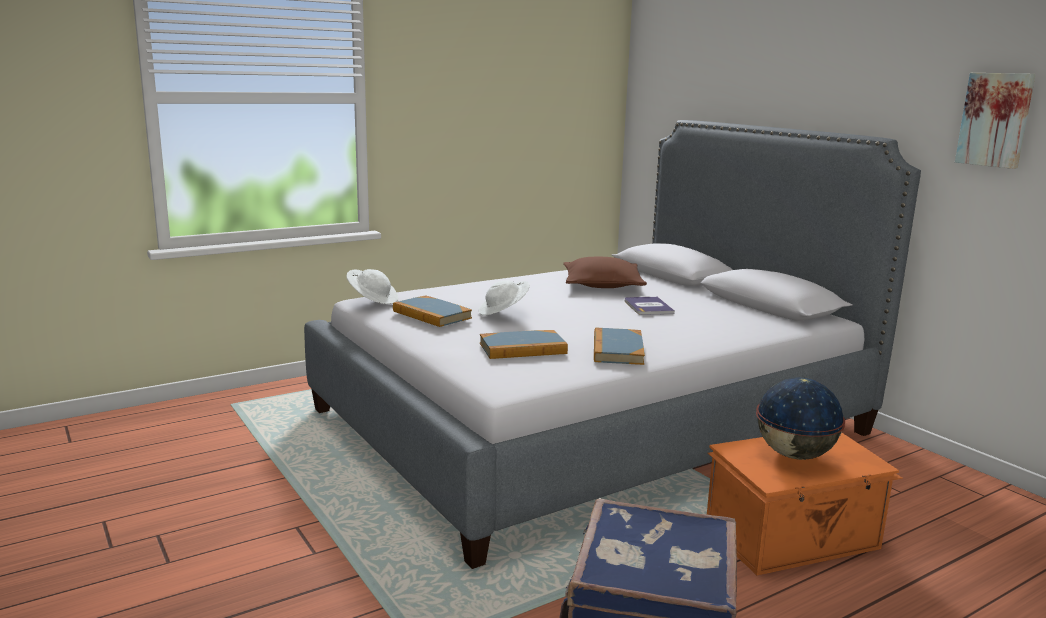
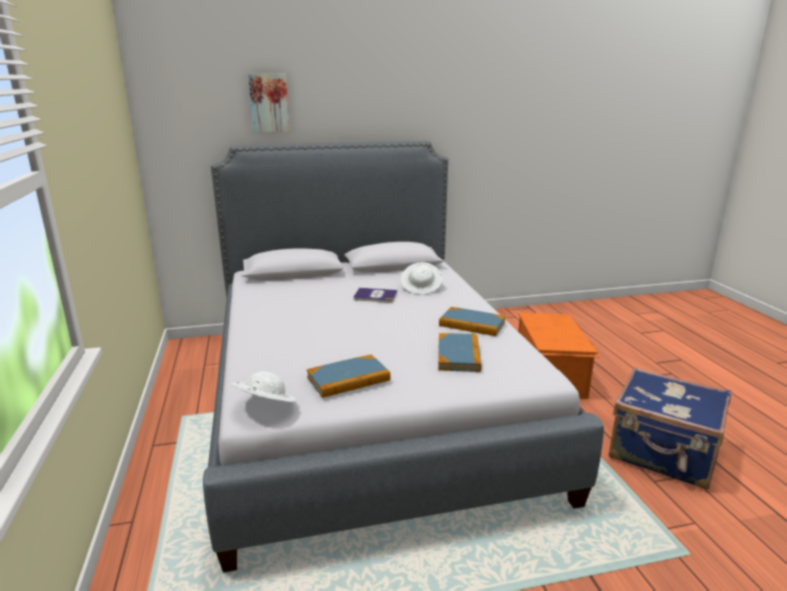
camera: 70 degrees left, 5 degrees up
white hat [478,280,530,316] -> white hat moved to [401,262,443,295]
brown pillow [563,257,647,288] -> none
globe [756,377,845,460] -> none
picture [955,73,1036,169] -> picture moved to [248,74,290,133]

